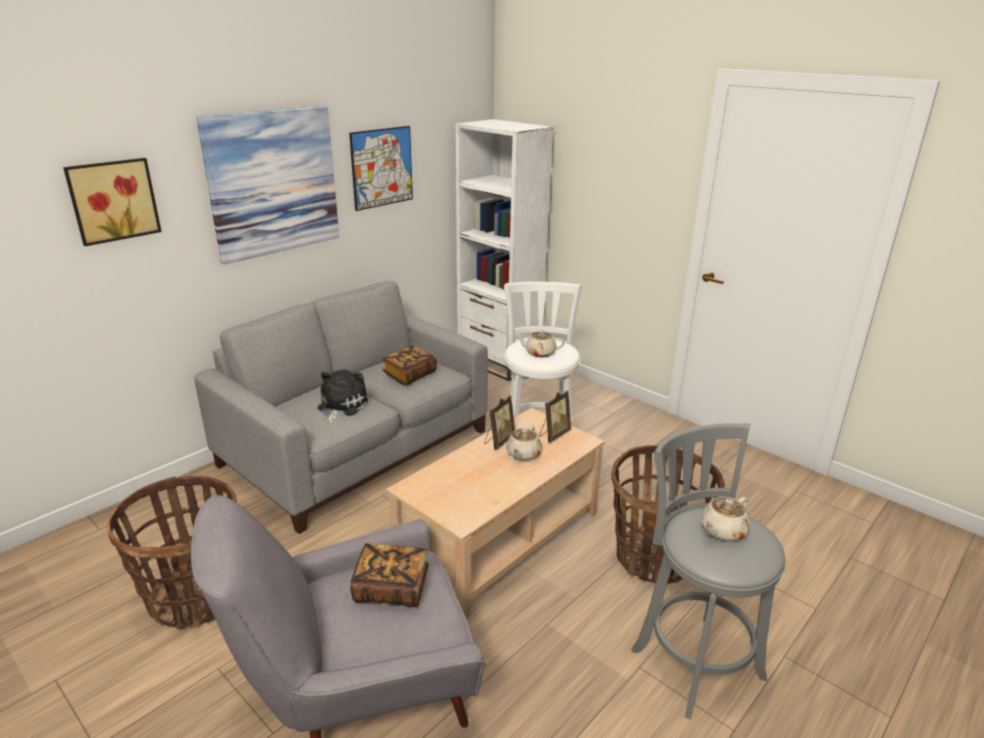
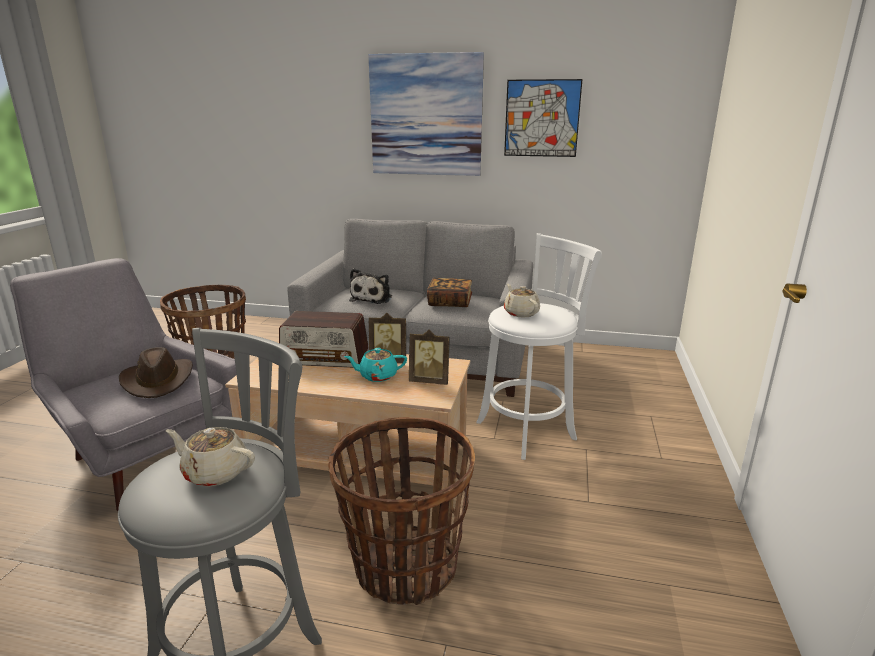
camera: 60 degrees right, 5 degrees down
picture [63,158,162,246] -> none
plush toy [318,370,368,424] -> plush toy turned 120 degrees clockwise [349,268,392,304]
book [350,543,429,607] -> brown hat [119,347,193,398]
white bookcase [455,119,554,381] -> none
beige teapot [506,426,542,461] -> turquoise teapot [344,348,407,382]
none -> radio [279,311,368,368]

